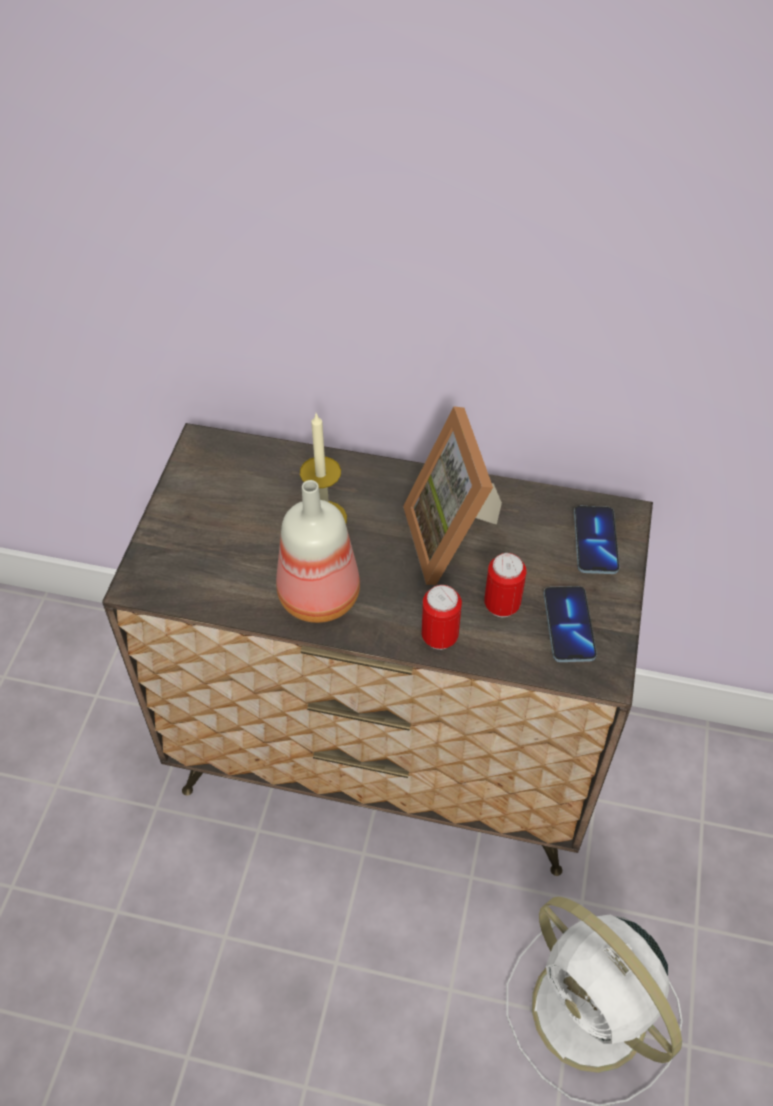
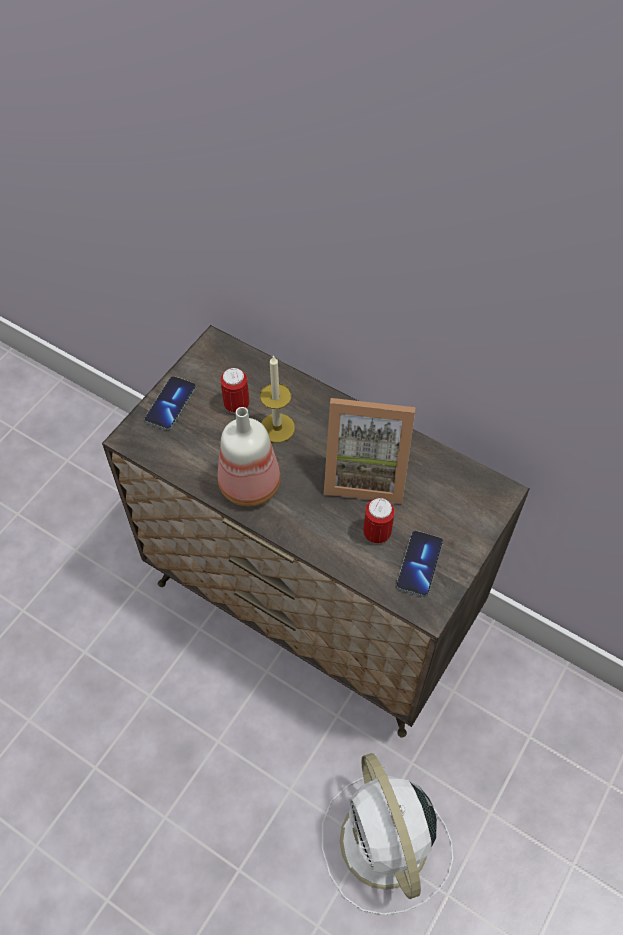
camera: 20 degrees right, 5 degrees up
picture frame [403,406,502,585] -> picture frame turned 90 degrees counterclockwise [324,398,415,504]
can [421,585,462,650] -> can moved to [220,367,249,414]
phone [574,506,620,574] -> phone moved to [145,376,196,430]

